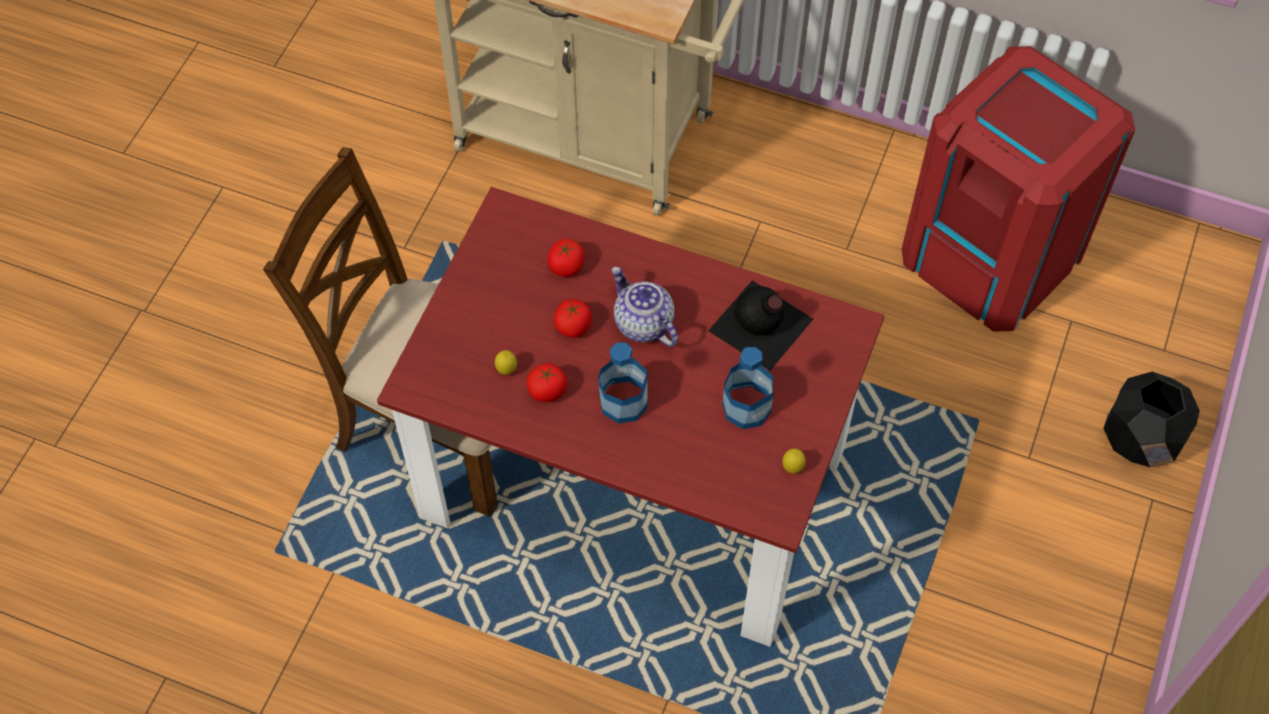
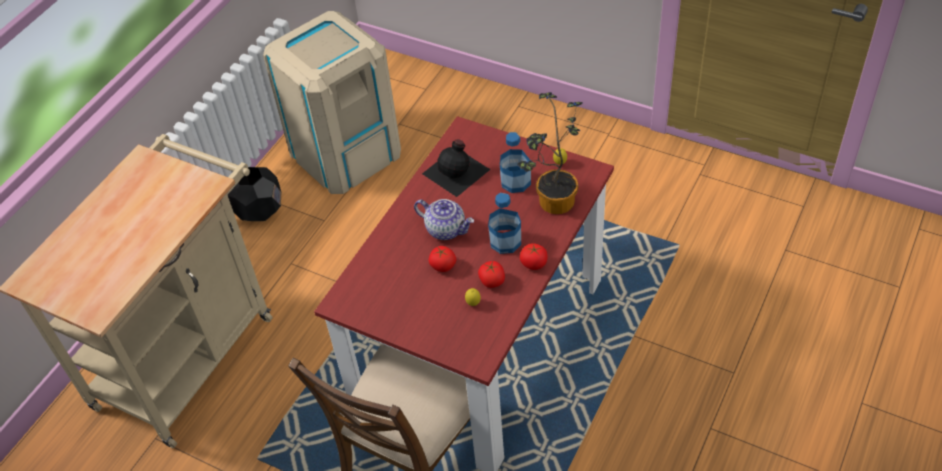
camera: 80 degrees left, 10 degrees down
tomato [548,239,584,277] -> tomato moved to [520,243,547,270]
teapot [612,267,678,347] -> teapot turned 120 degrees counterclockwise [414,199,474,240]
red trash can [902,46,1135,332] -> beige trash can [263,11,401,194]
black planter [1103,372,1200,467] -> black planter moved to [228,167,281,221]
none -> potted plant [517,92,583,214]

